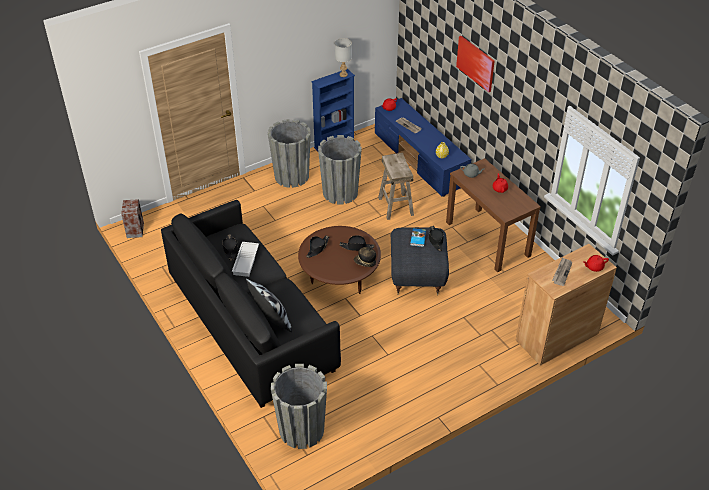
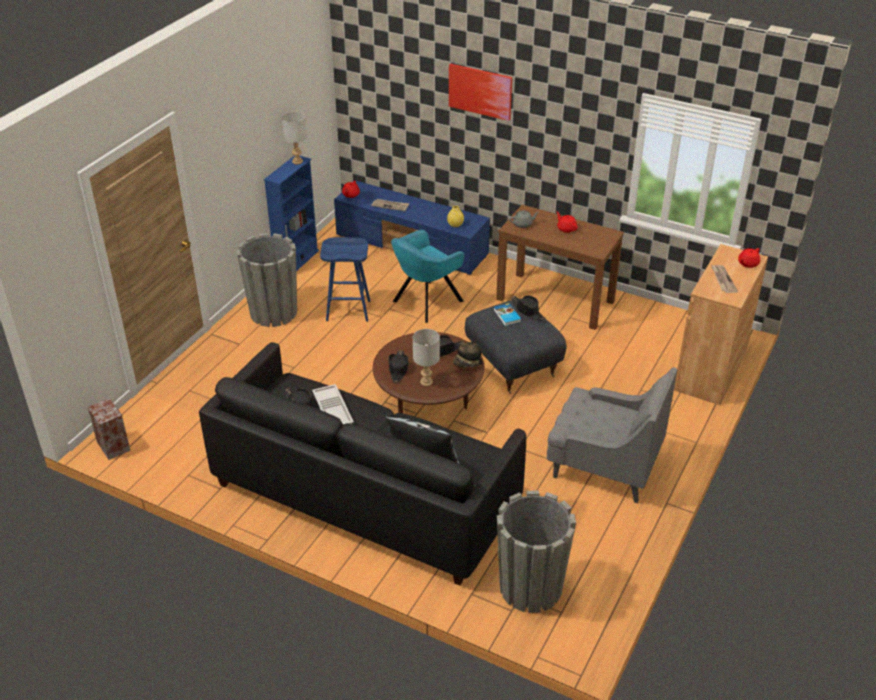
camera: 30 degrees left, 5 degrees down
grey planter [318,135,362,204] -> blue stool [320,237,370,322]
beige stool [378,153,414,220] -> turquoise armchair [391,230,465,323]
none -> grey table lamp [413,329,440,386]
none -> grey armchair [547,367,677,503]

